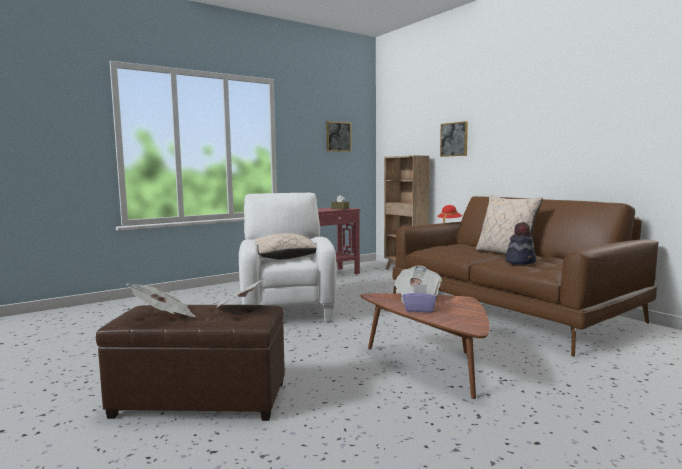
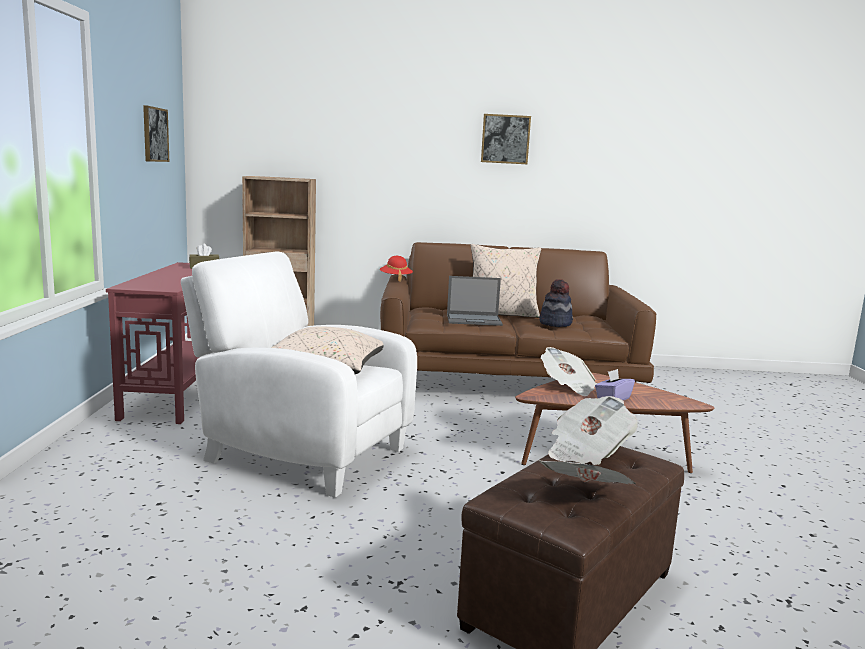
camera: 55 degrees left, 5 degrees up
picture [440,121,468,157] -> picture moved to [481,114,531,164]
none -> laptop [447,276,503,326]

